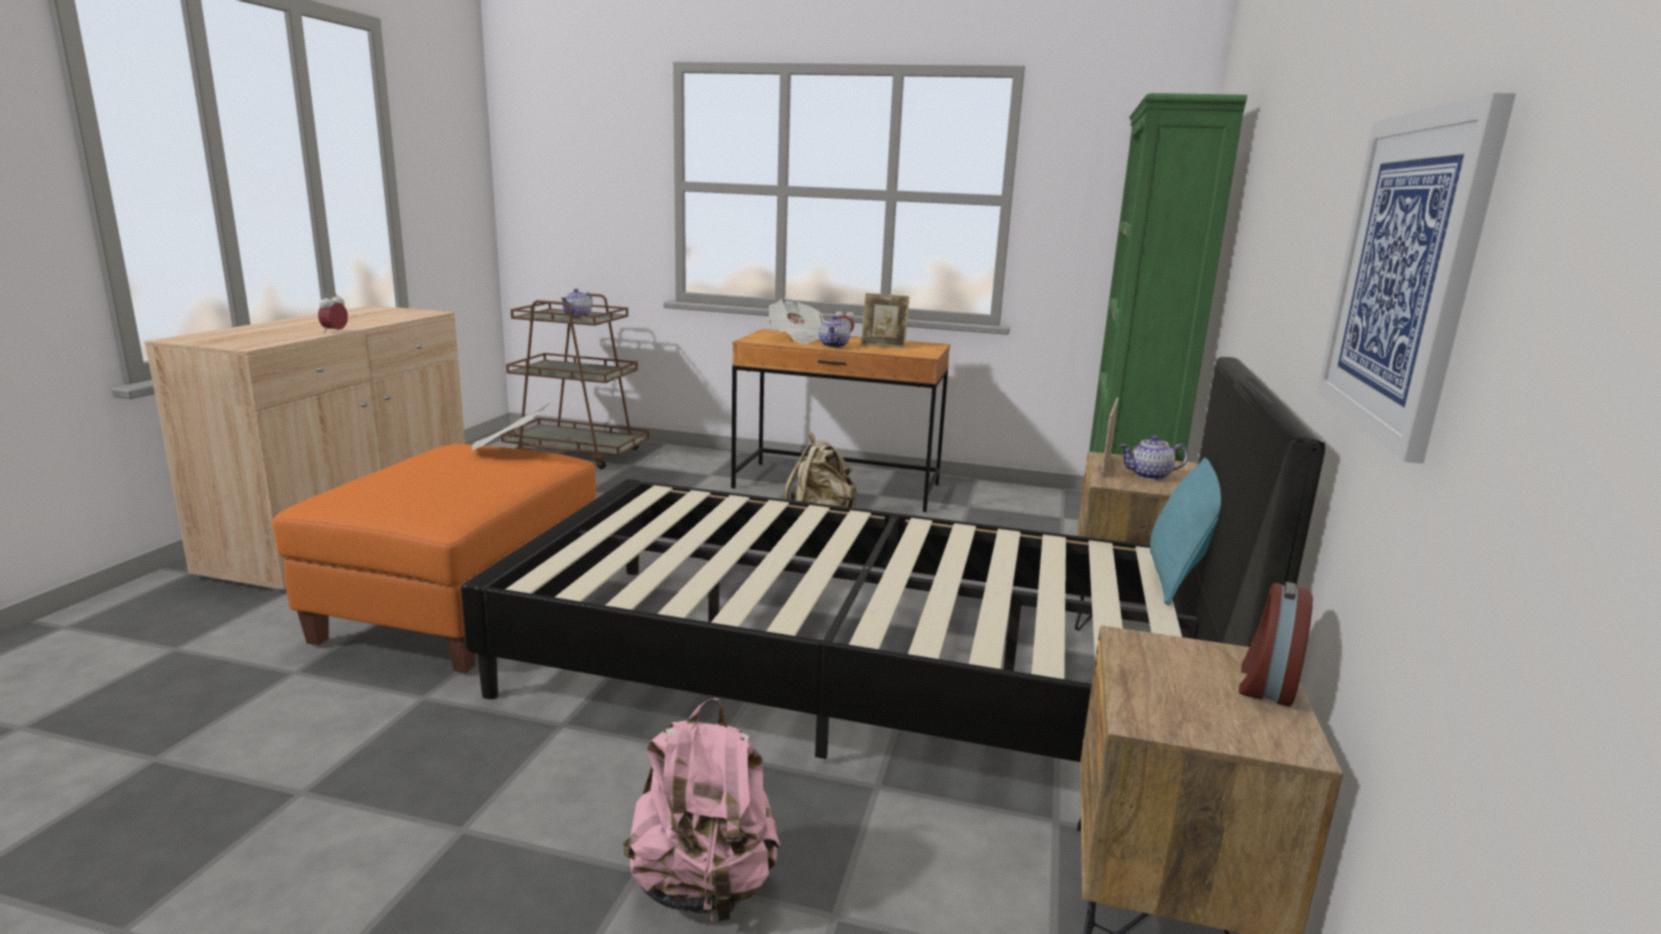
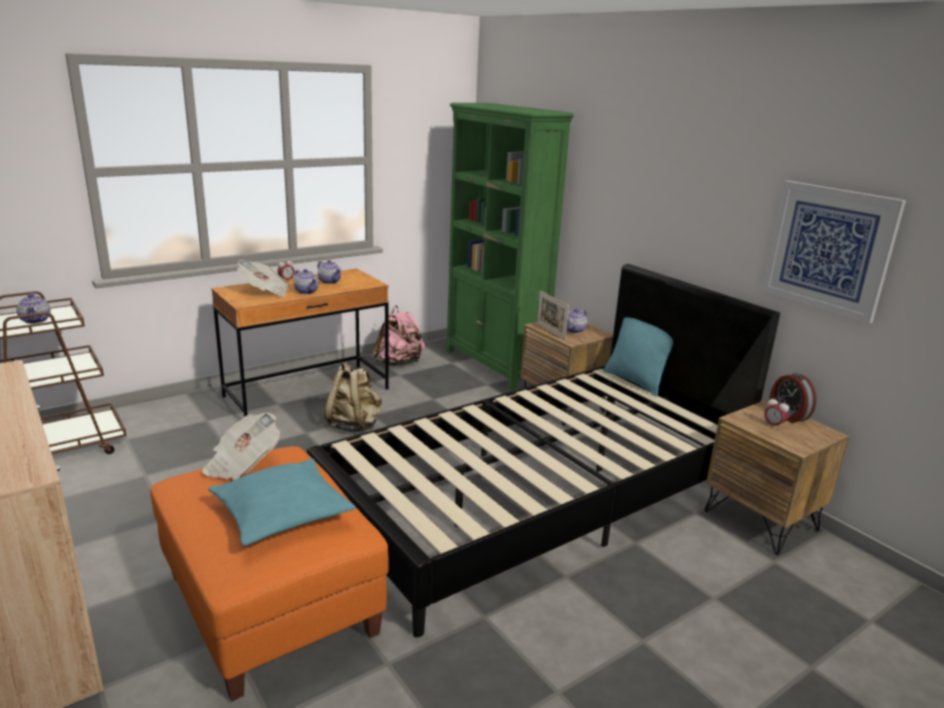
camera: 50 degrees left, 5 degrees up
alarm clock [318,292,348,333] -> alarm clock moved to [764,397,789,428]
pink backpack [623,698,781,925] -> pink backpack moved to [373,305,425,366]
picture frame [861,293,910,348] -> teapot [318,260,341,284]
none -> turquoise pillow [209,459,355,546]

